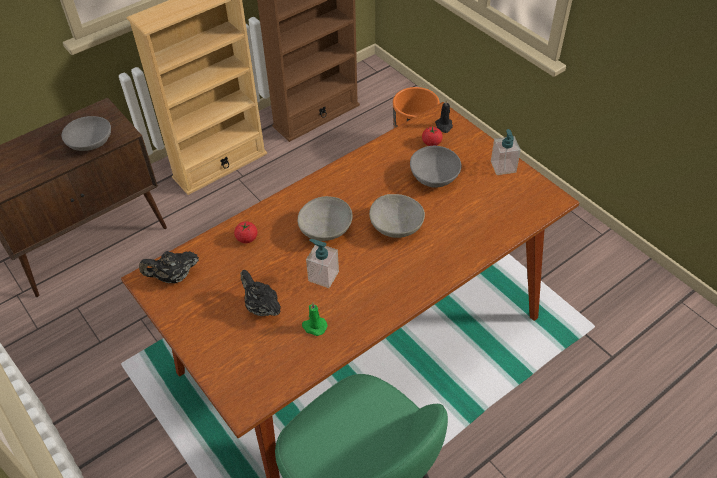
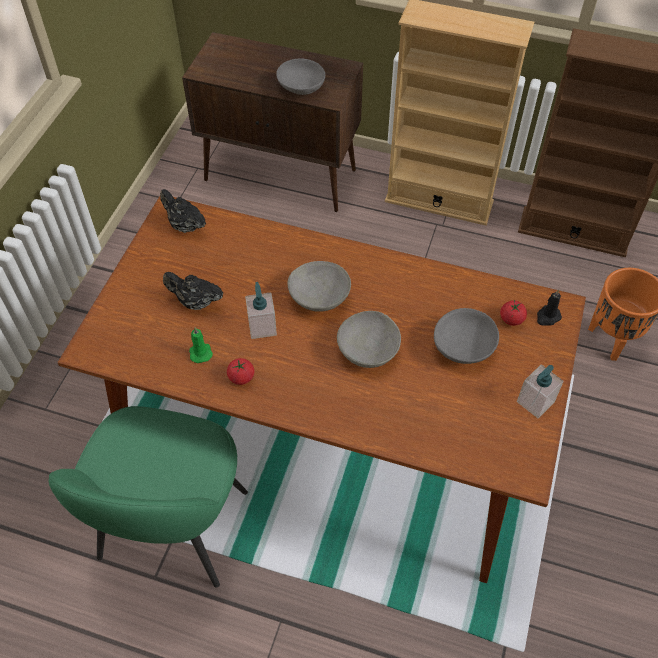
camera: 55 degrees right, 5 degrees up
tomato [234,221,258,243] -> tomato moved to [227,358,254,385]
black teapot [240,270,281,316] -> black teapot turned 90 degrees counterclockwise [163,272,223,310]

